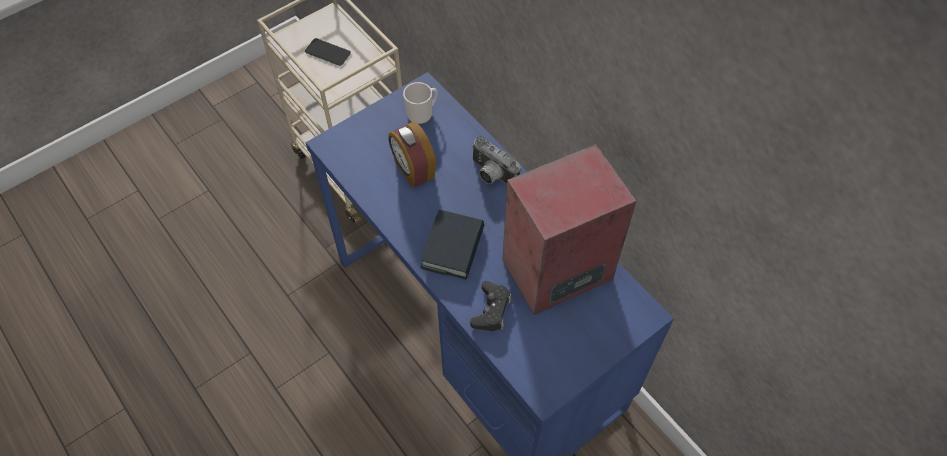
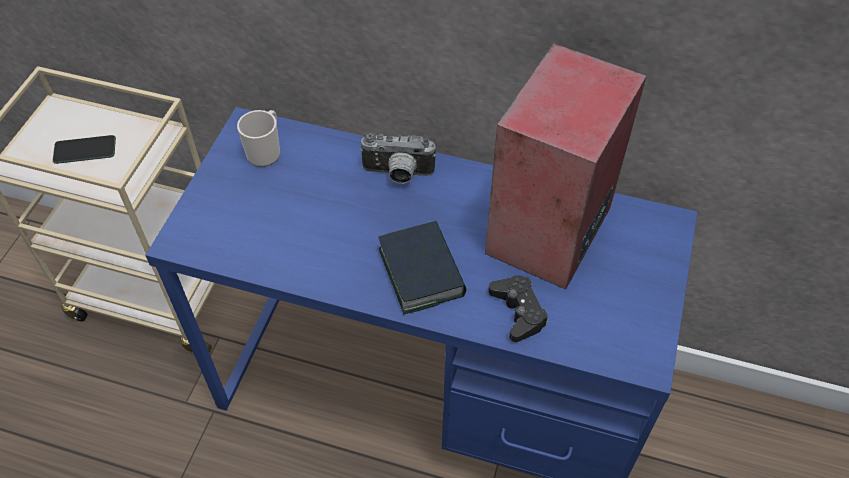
camera: 35 degrees left, 5 degrees down
alarm clock [389,121,436,188] -> none

